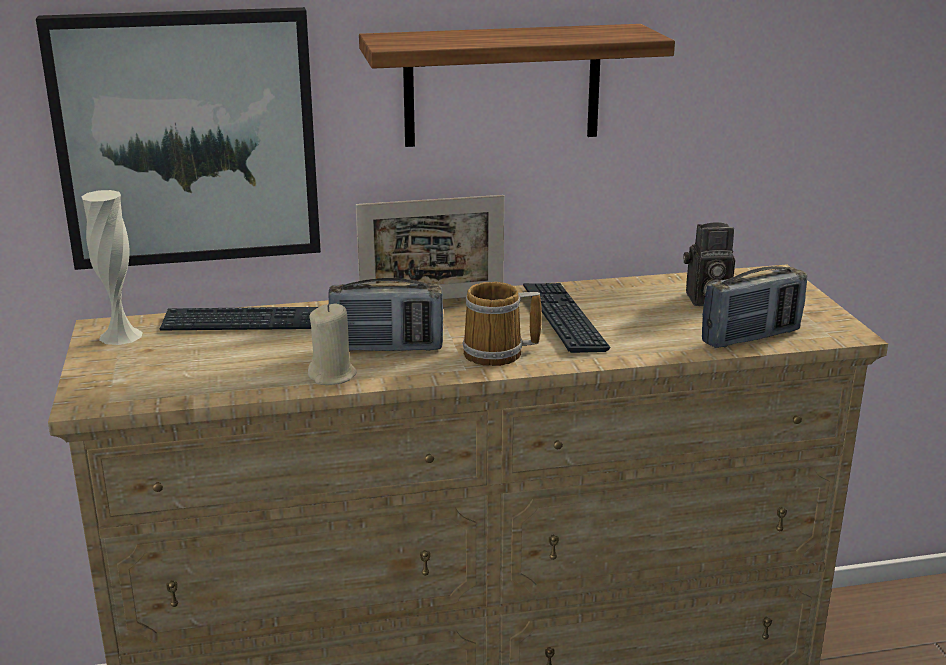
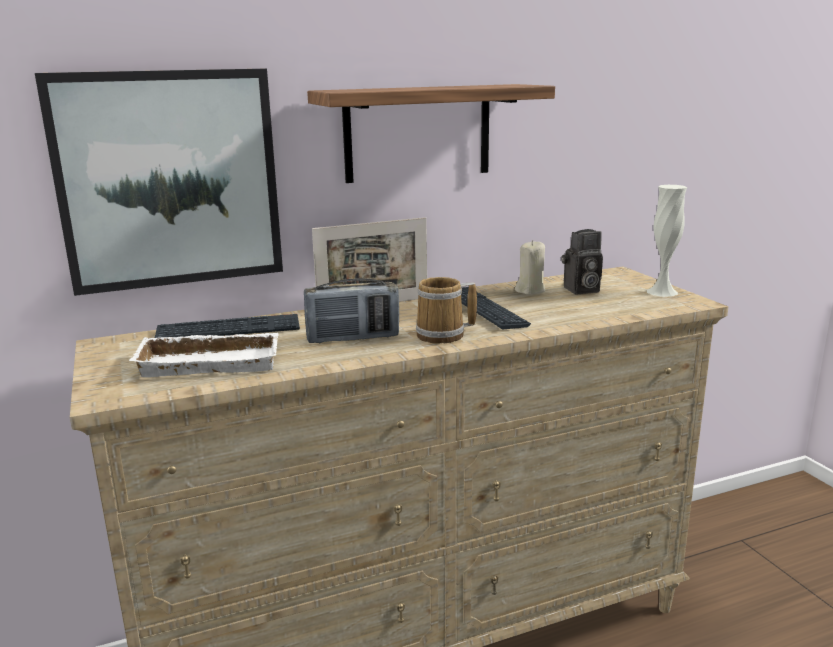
camera: 10 degrees left, 5 degrees down
white vase [81,190,143,345] -> white vase moved to [647,185,687,297]
beige candle [308,304,357,385] -> beige candle moved to [515,240,546,295]
radio [702,266,807,348] -> none
none -> white tray [129,333,279,377]

